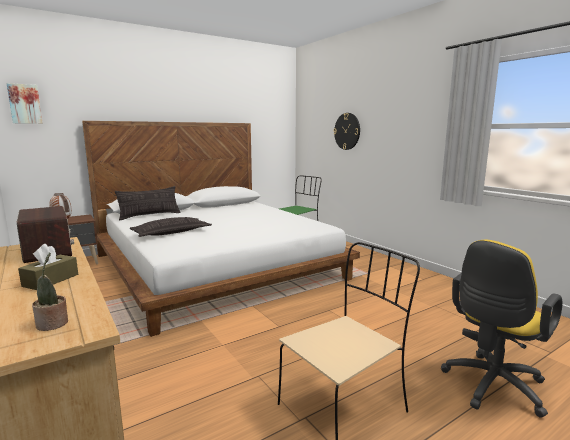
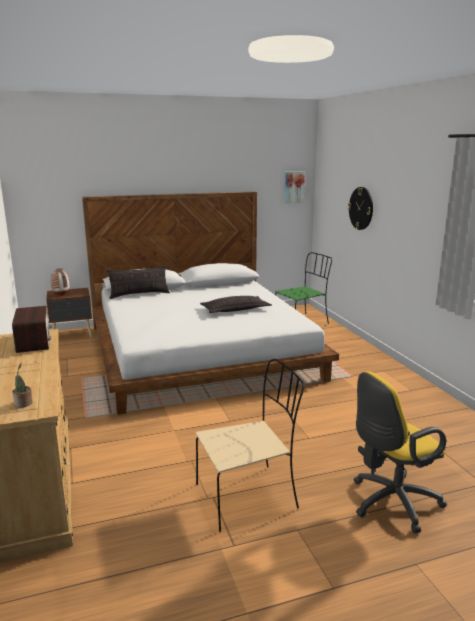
camera: 15 degrees right, 5 degrees up
picture [7,83,43,124] -> picture moved to [284,172,305,203]
brown tissue box [18,244,78,290] -> none
pillow [130,217,212,237] -> pillow moved to [200,296,272,313]

